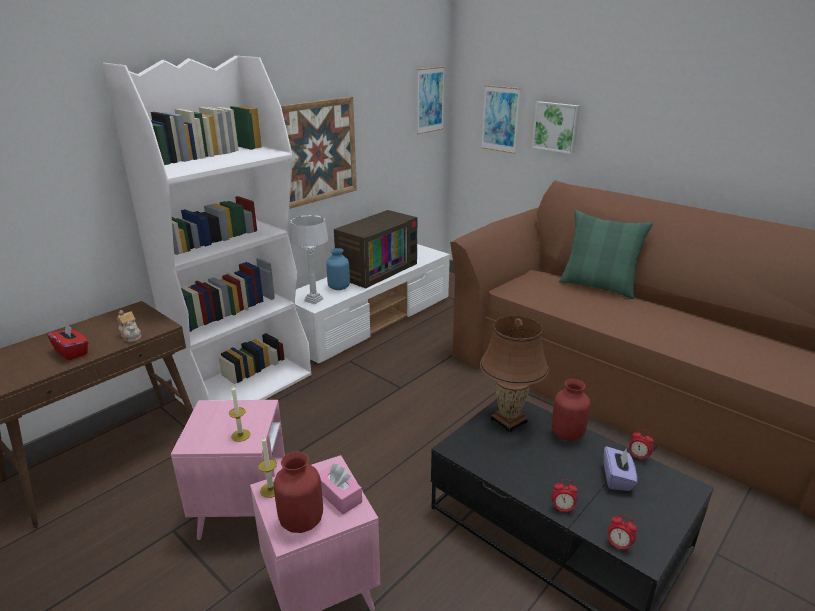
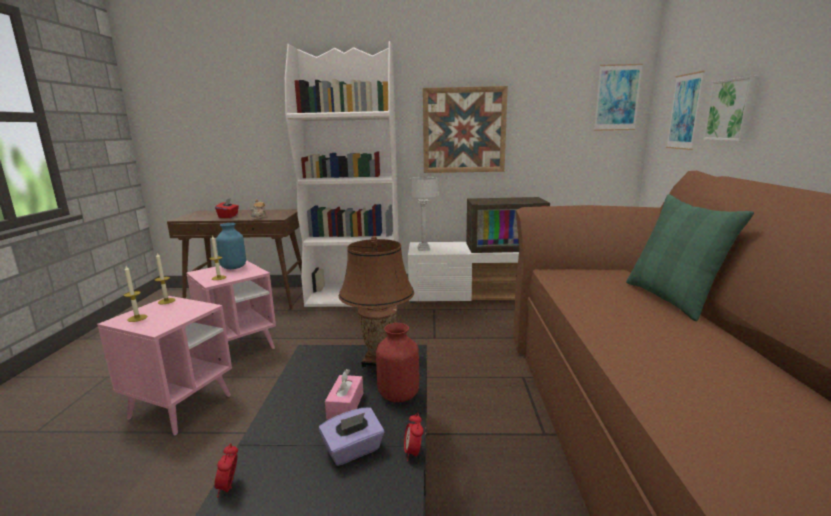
camera: 50 degrees right, 10 degrees down
red vase [273,452,323,533] -> candle [123,266,147,322]
pink tissue box [319,463,362,515] -> pink tissue box moved to [325,369,363,420]
blue vase [326,248,350,290] -> blue vase moved to [216,223,246,269]
alarm clock [551,479,578,515] -> none

